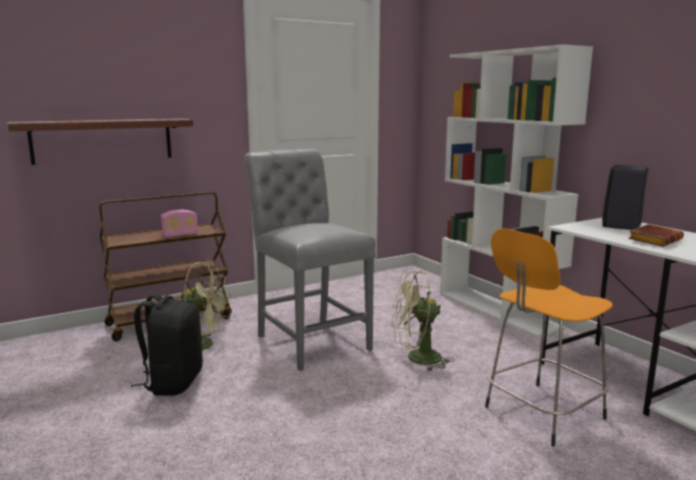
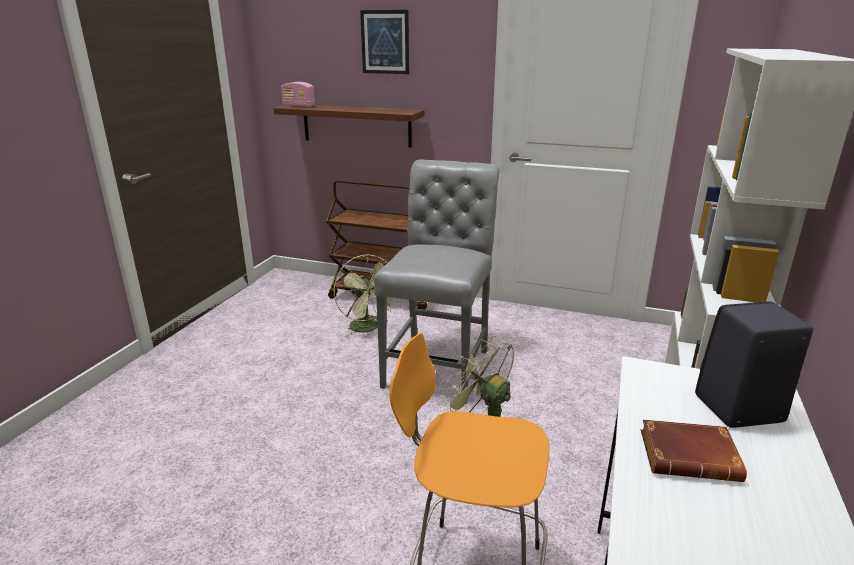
camera: 50 degrees right, 10 degrees up
black backpack [131,294,203,396] -> none
radio [161,210,198,237] -> radio moved to [281,82,315,107]
none -> picture [360,10,409,74]

